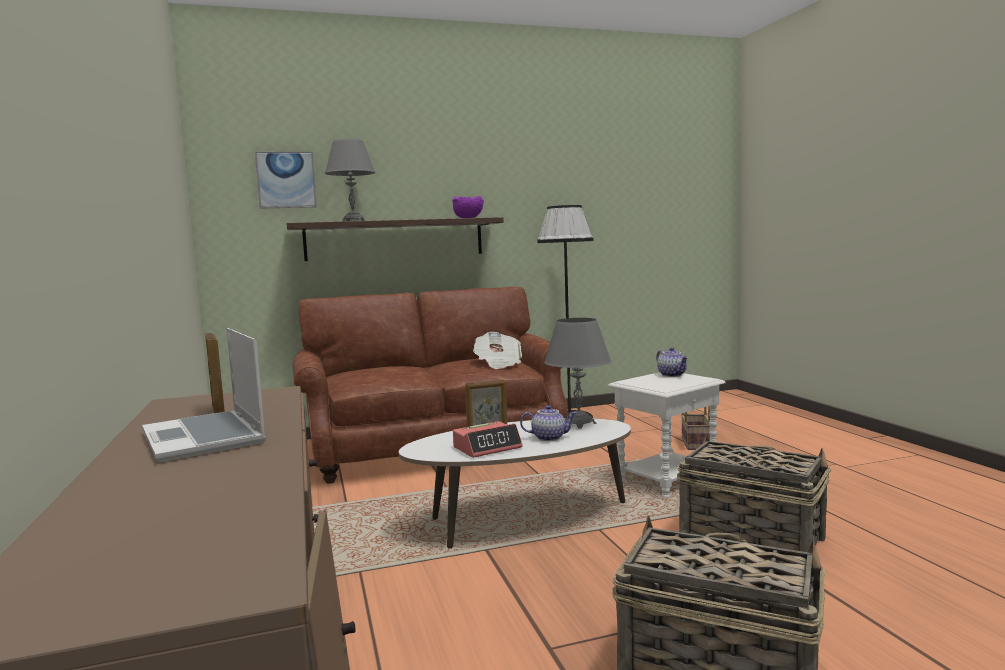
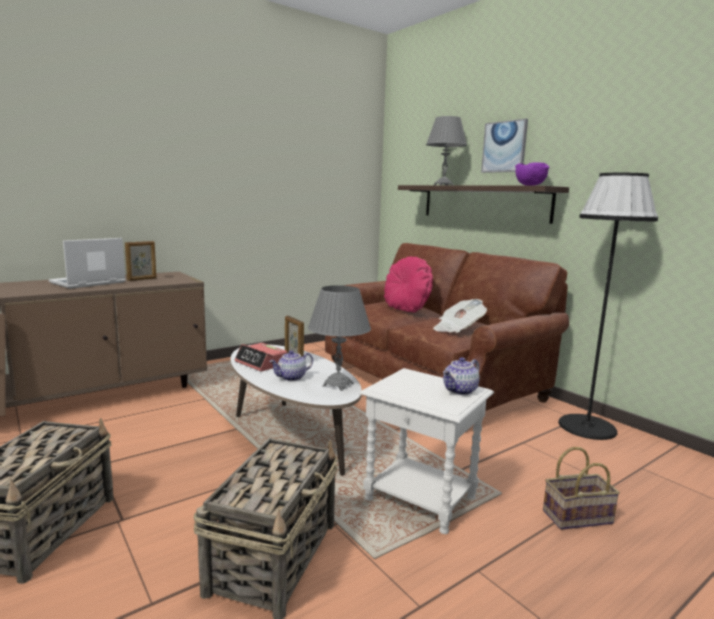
camera: 70 degrees right, 5 degrees up
picture [255,152,317,209] -> picture moved to [481,119,528,173]
teapot [520,405,576,441] -> teapot turned 75 degrees clockwise [269,350,313,381]
none -> pink pillow [384,256,433,313]

